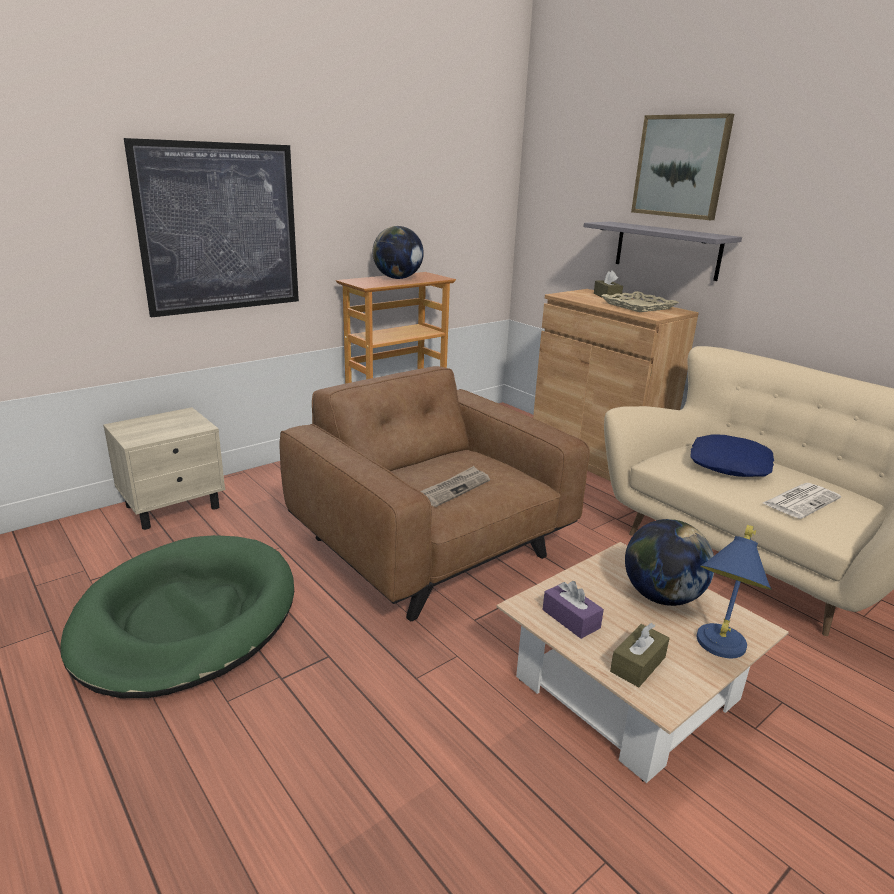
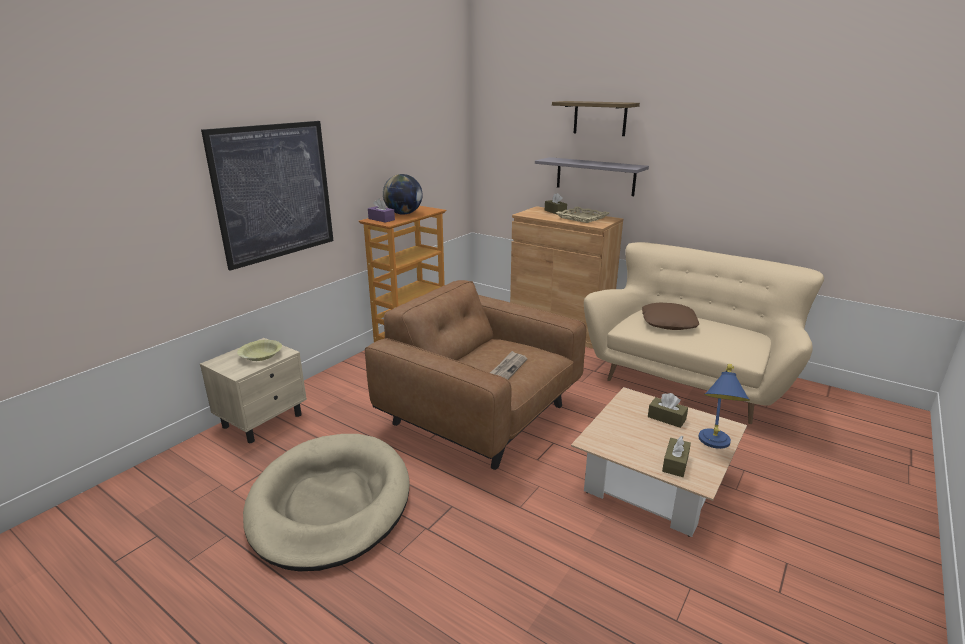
camera: 15 degrees left, 0 degrees up
green dog bed [60,535,294,698] -> beige dog bed [243,434,410,571]
purple tissue box [543,581,604,639] -> purple tissue box moved to [368,198,395,223]
globe [625,519,714,606] -> brown tissue box [648,393,688,428]
picture [631,113,734,220] -> shelf [552,101,640,136]
blue pillow [690,434,774,477] -> brown pillow [642,302,699,330]
newspaper [763,483,841,519] -> none
none -> yellow bowl [237,340,282,361]

